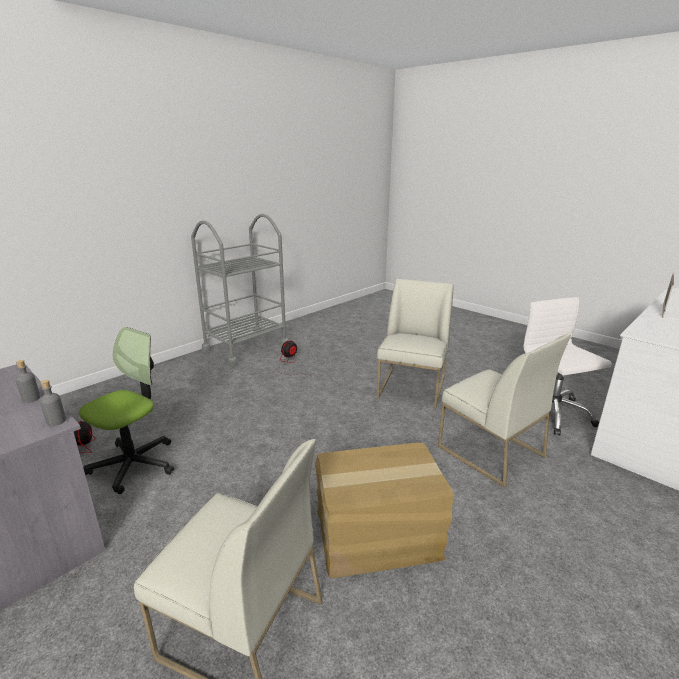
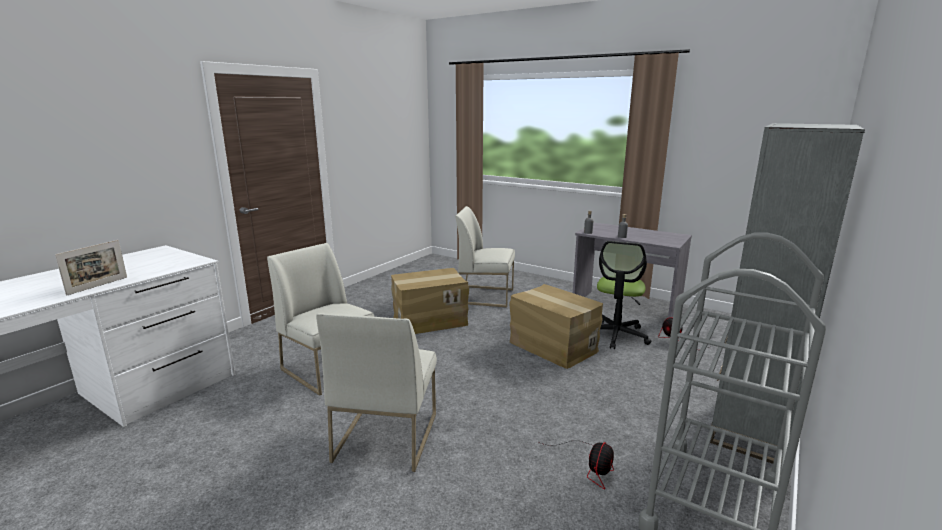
camera: 170 degrees right, 5 degrees down
white office chair [524,297,612,435] -> none
none -> cardboard box [509,284,603,369]
none -> grey bookcase [710,123,865,465]

